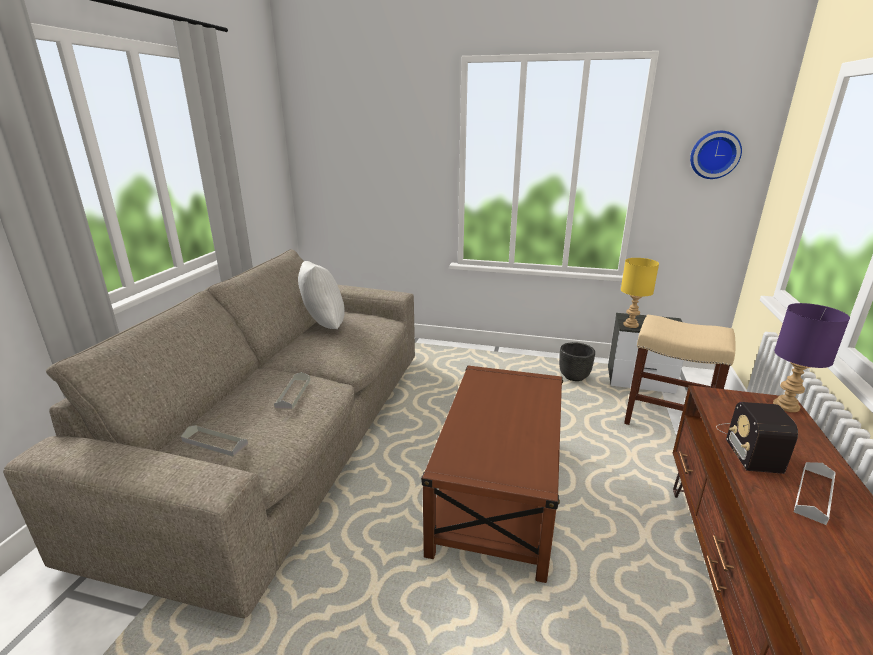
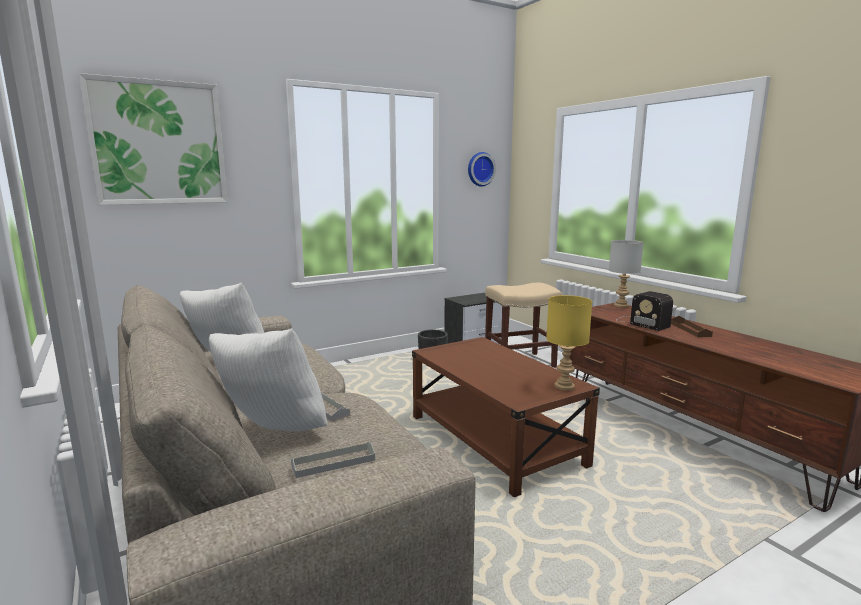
camera: 45 degrees left, 10 degrees down
yellow table lamp [621,258,659,328] -> yellow table lamp moved to [546,295,592,391]
purple table lamp [773,303,850,412] -> grey table lamp [609,240,644,308]
white tray [794,462,836,525] -> brown tray [671,316,713,337]
none -> picture [79,73,228,205]
none -> white pillow [209,328,327,431]

